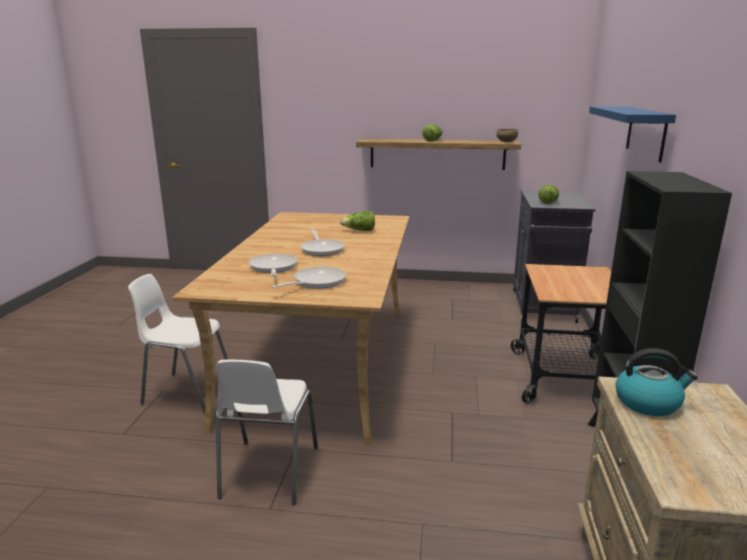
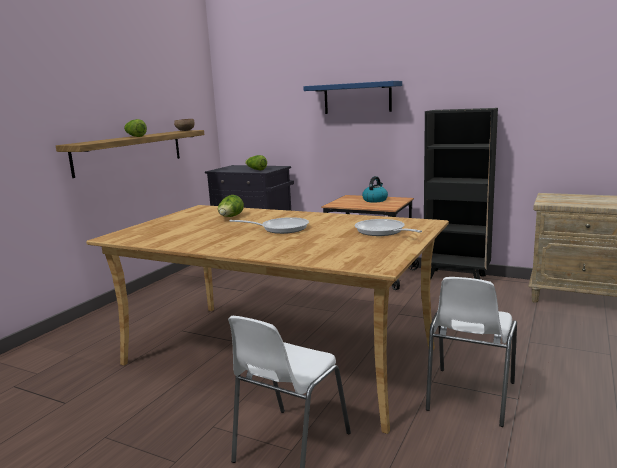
camera: 70 degrees left, 5 degrees down
white chair [215,360,318,505] -> white chair turned 90 degrees clockwise [426,277,517,427]
frying pan [248,254,298,276] -> none
kettle [616,348,698,416] -> kettle moved to [362,176,388,202]

